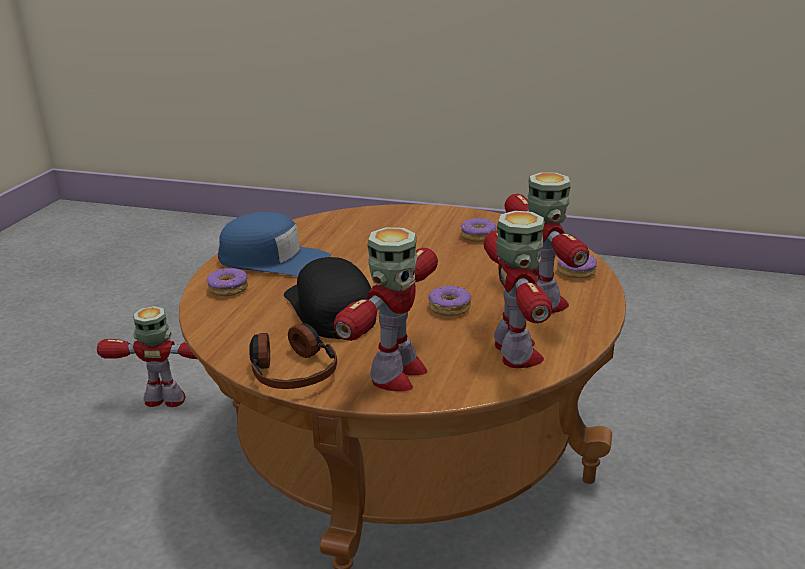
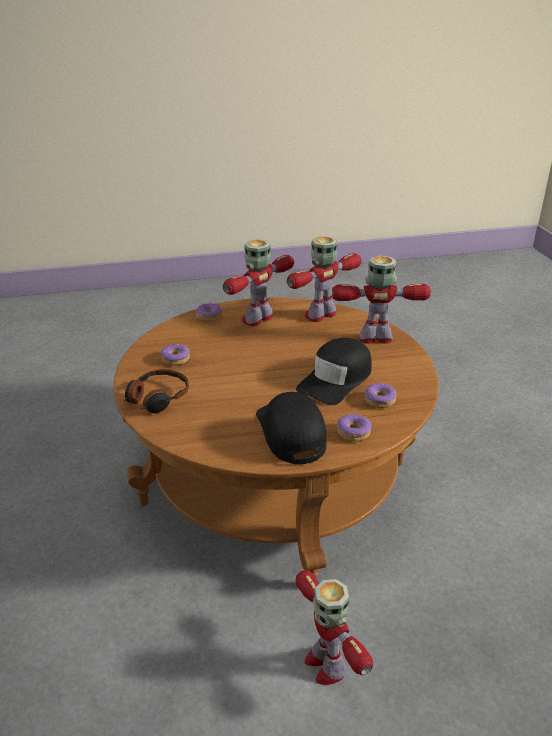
camera: 120 degrees left, 5 degrees up
blue cap [218,212,331,277] -> black cap [256,392,326,464]
headphones [249,323,337,389] -> headphones moved to [124,369,189,413]
donut [428,285,471,316] -> donut moved to [365,383,396,408]

